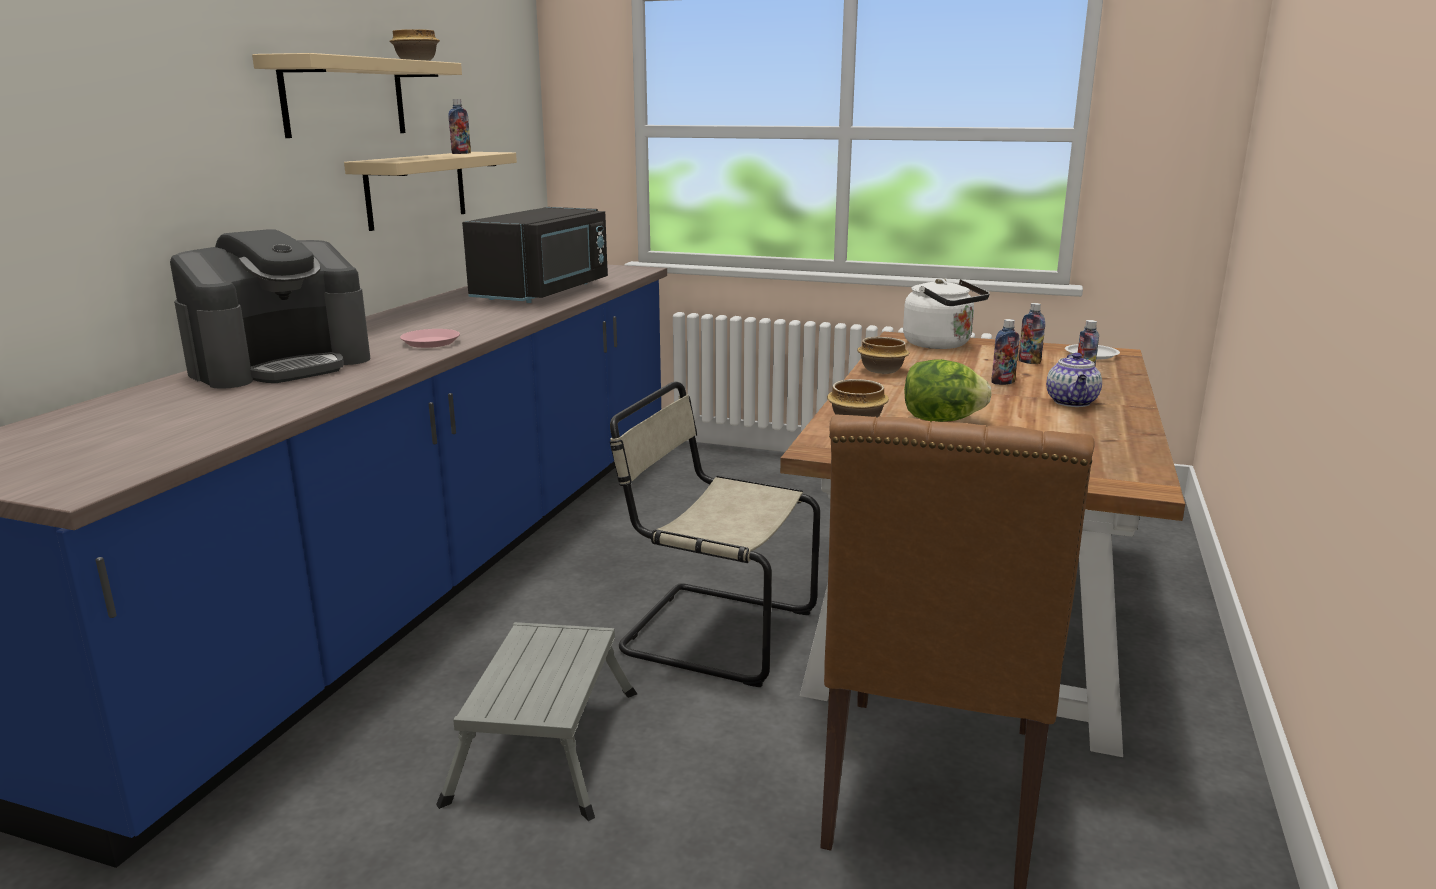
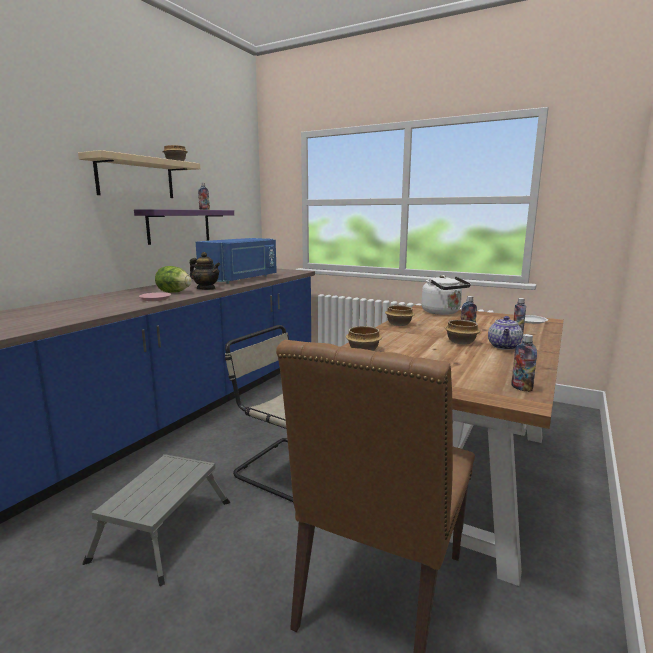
camera: 10 degrees right, 5 degrees down
coffee machine [170,230,371,389] -> none
beige shelf [344,152,517,231] -> purple shelf [134,209,234,245]
black microwave [462,207,608,303] -> blue microwave [196,238,277,284]
lettuce [904,359,992,422] -> lettuce moved to [155,266,192,293]
bottle [1018,303,1045,364] -> bottle moved to [511,334,537,392]
none -> teapot [190,252,220,290]
none -> bowl [445,320,480,344]

